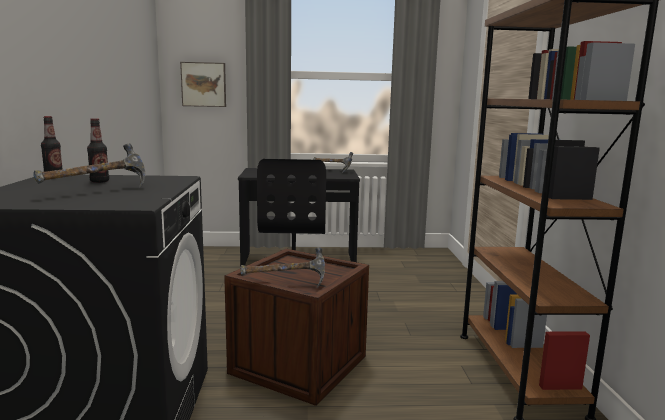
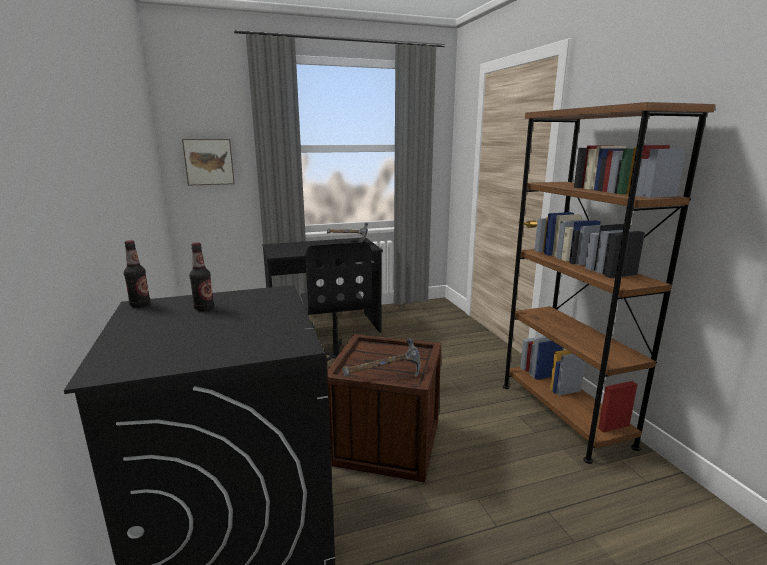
camera: 15 degrees left, 5 degrees up
hammer [33,143,145,188] -> none

